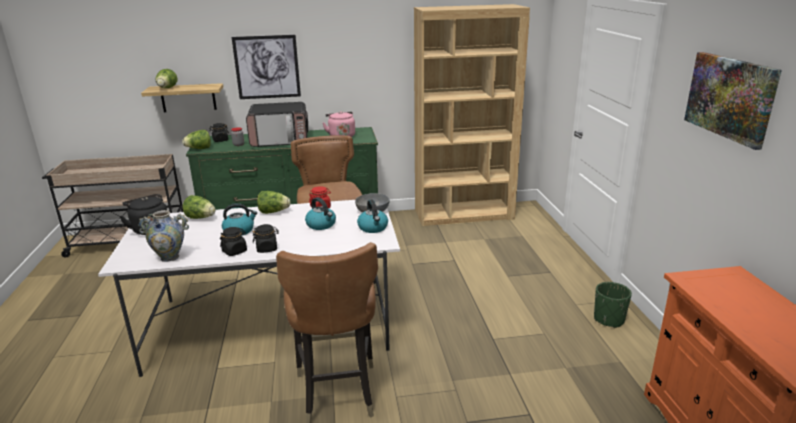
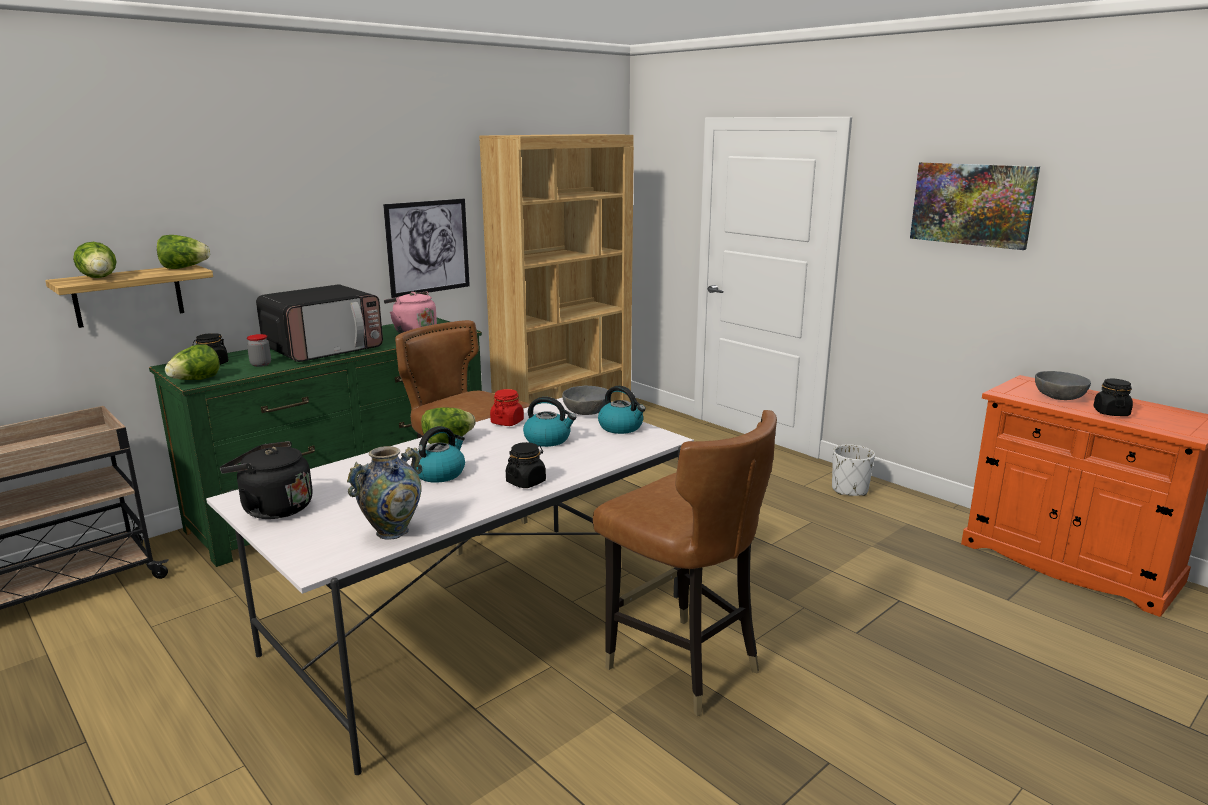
camera: 35 degrees left, 5 degrees down
lettuce [183,195,216,219] -> lettuce moved to [157,235,210,269]
black jar [220,227,247,256] -> black jar moved to [1093,379,1133,416]
picture [232,35,301,99] -> picture moved to [383,199,470,298]
green planter [594,282,632,328] -> white planter [832,444,875,496]
none -> grey bowl [1035,371,1091,400]

